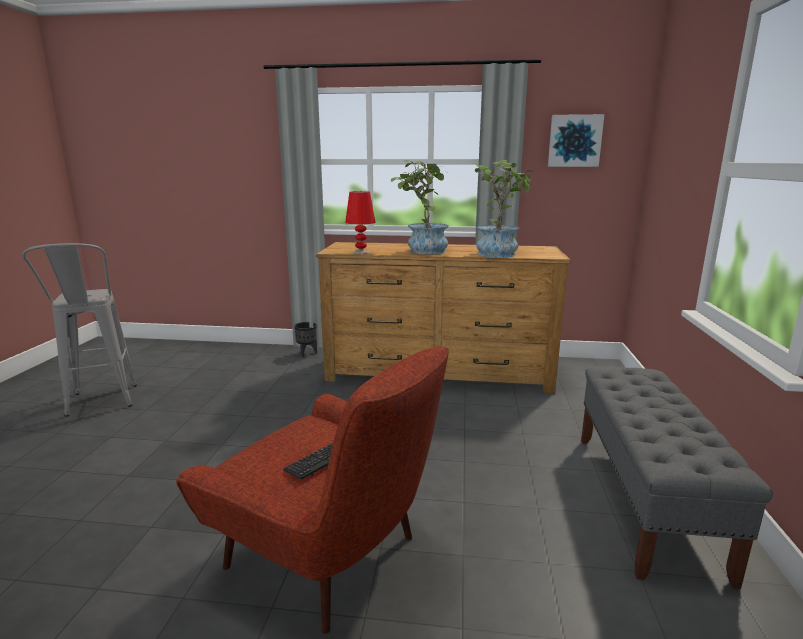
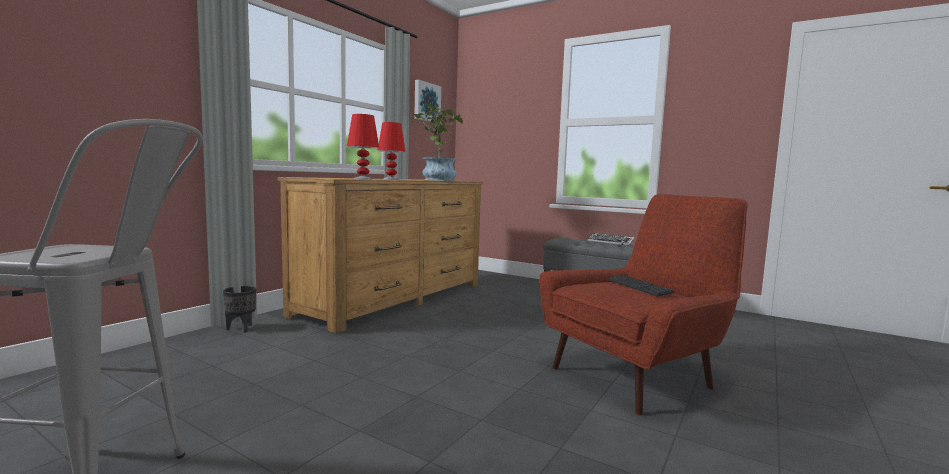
camera: 65 degrees left, 10 degrees down
potted plant [391,160,449,255] -> red table lamp [377,122,406,180]
none -> keyboard [587,233,634,246]

